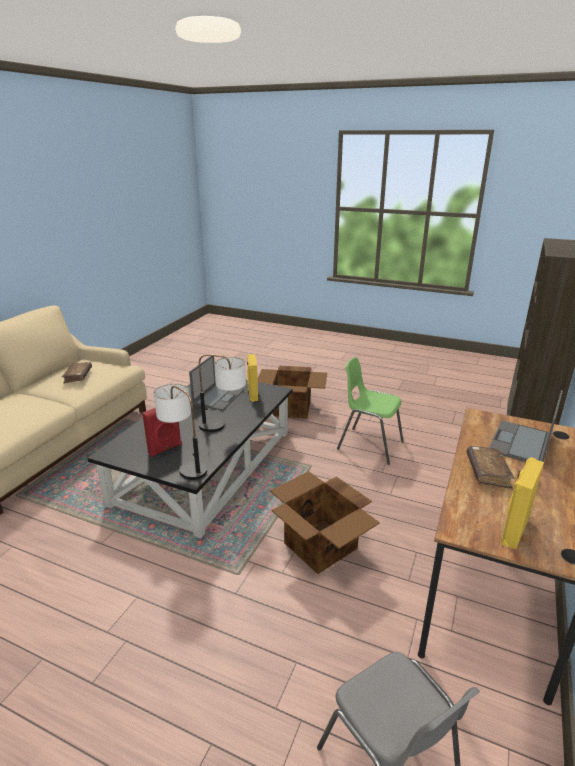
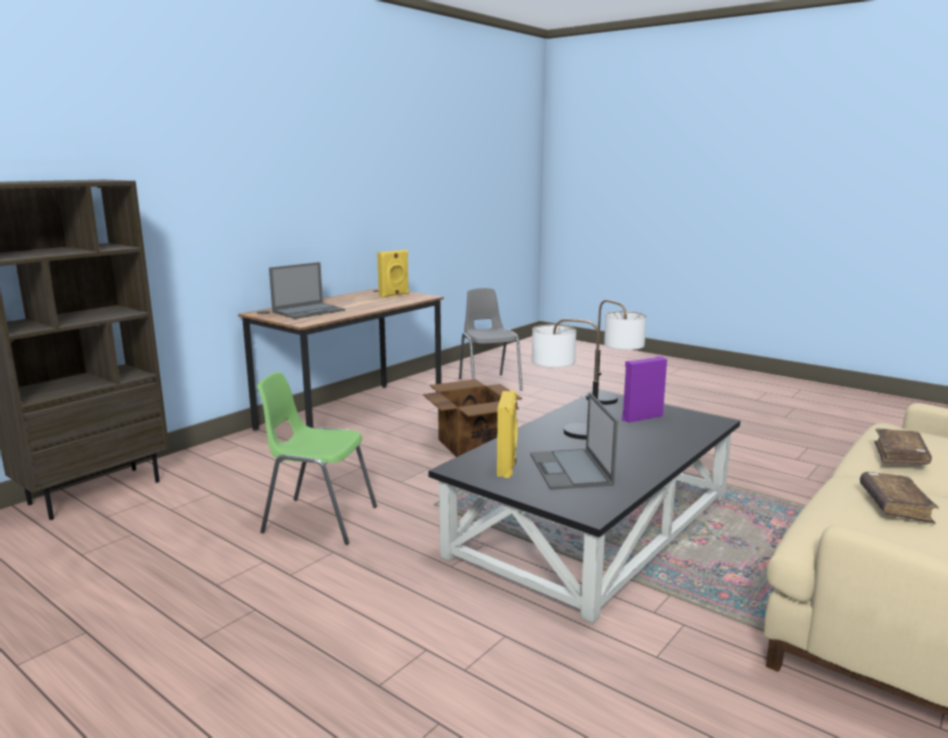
camera: 165 degrees left, 10 degrees down
red speaker [142,408,182,457] -> purple speaker [622,356,667,423]
laptop [189,356,244,411] -> laptop turned 45 degrees counterclockwise [530,393,618,490]
cardboard box [258,365,327,419] -> none
green chair [337,357,403,465] -> green chair turned 150 degrees clockwise [257,372,377,545]
brown book [467,446,515,489] -> brown book moved to [874,428,932,465]

